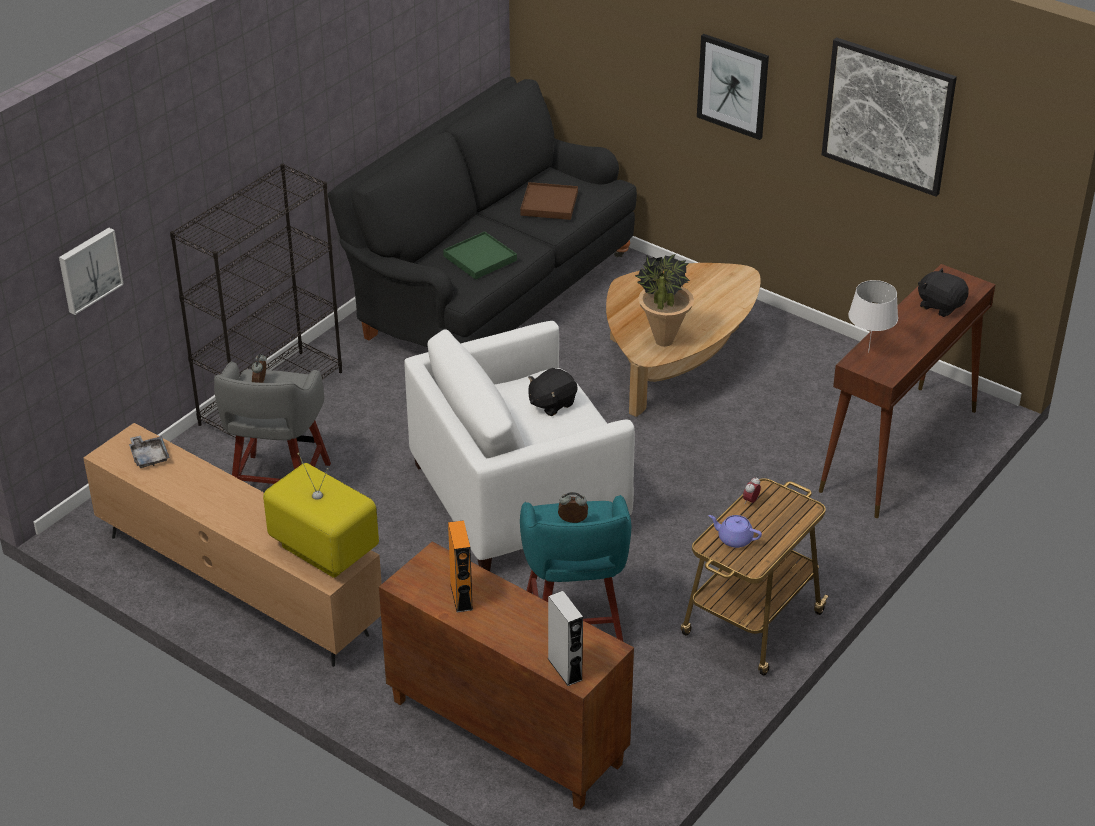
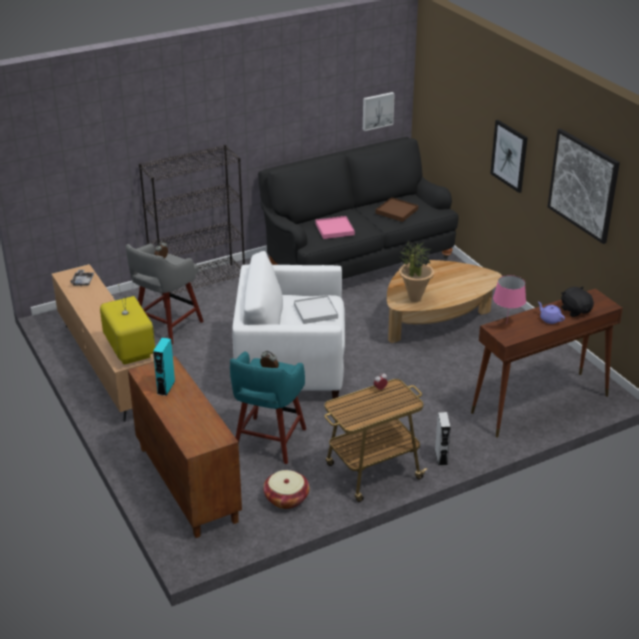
camera: 25 degrees right, 5 degrees down
picture [59,228,124,315] -> picture moved to [363,92,395,131]
green tray [443,231,517,280] -> pink tray [315,216,355,239]
orange speaker [448,520,473,612] -> turquoise speaker [153,337,175,396]
black plush toy [528,368,578,416] -> white tray [294,295,338,324]
grey speaker [548,591,583,686] -> grey speaker moved to [435,412,451,466]
purple teapot [709,515,762,548] -> purple teapot moved to [538,301,565,324]
white table lamp [848,280,898,353] -> pink table lamp [493,275,526,319]
none -> basket [263,470,310,509]

